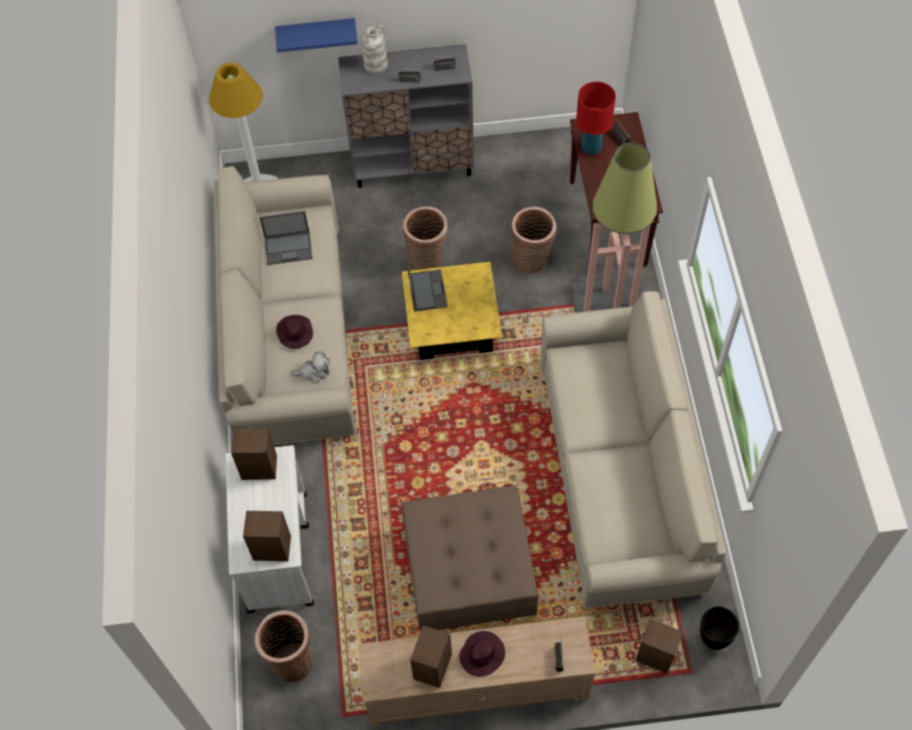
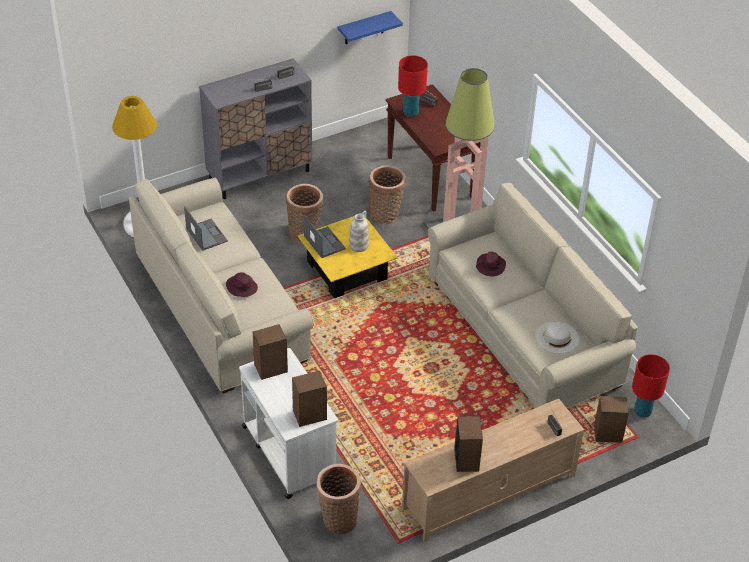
camera: 25 degrees left, 15 degrees down
laptop [259,211,313,265] -> laptop turned 90 degrees counterclockwise [184,207,228,251]
blue shelf [275,18,358,52] -> blue shelf moved to [338,11,403,44]
plush toy [290,351,330,383] -> none
white vase [363,25,388,74] -> white vase moved to [349,211,369,252]
brown ottoman [401,485,539,632] -> none
purple hat [459,631,505,677] -> purple hat moved to [476,252,506,277]
black vase [700,606,739,650] -> red table lamp [632,354,670,418]
none -> white hat [535,321,579,354]

